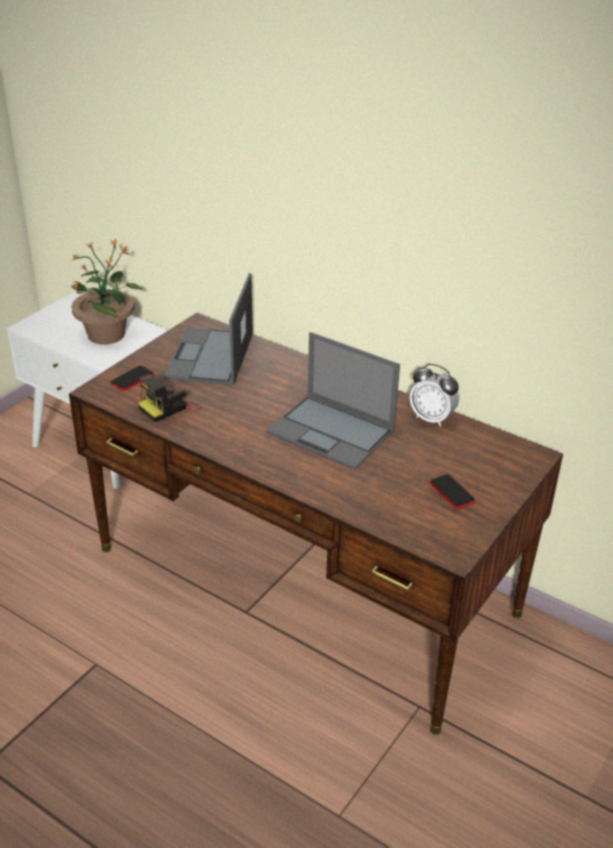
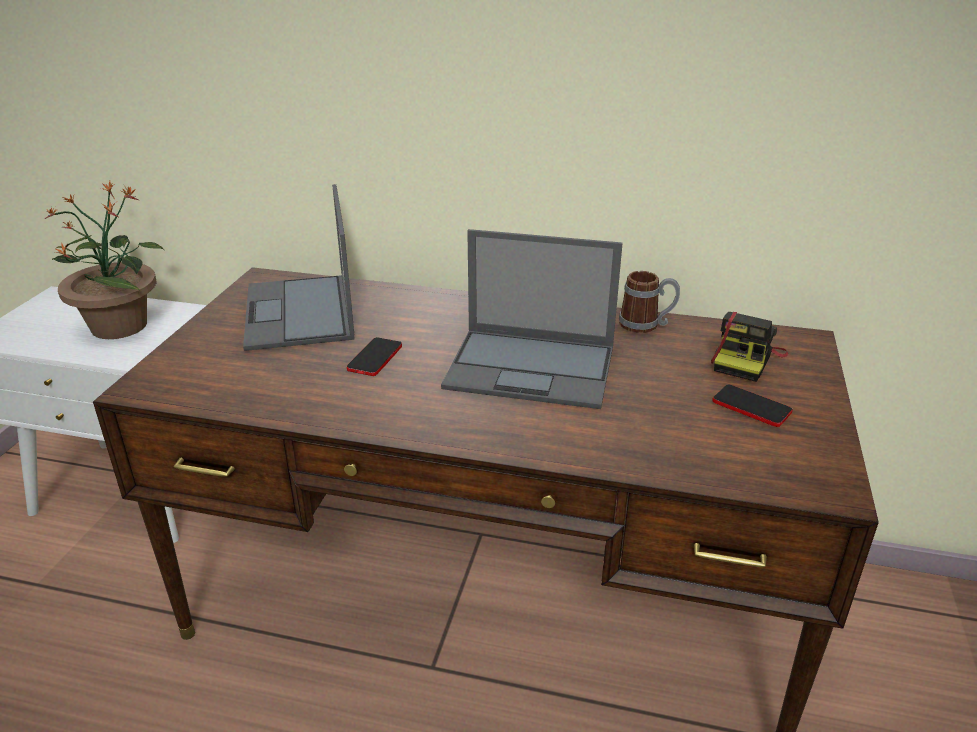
camera: 20 degrees left, 5 degrees down
phone [110,365,154,391] -> phone moved to [347,337,402,376]
camera [138,374,202,422] -> camera moved to [711,312,788,382]
alarm clock [410,364,459,427] -> mug [619,271,680,333]

